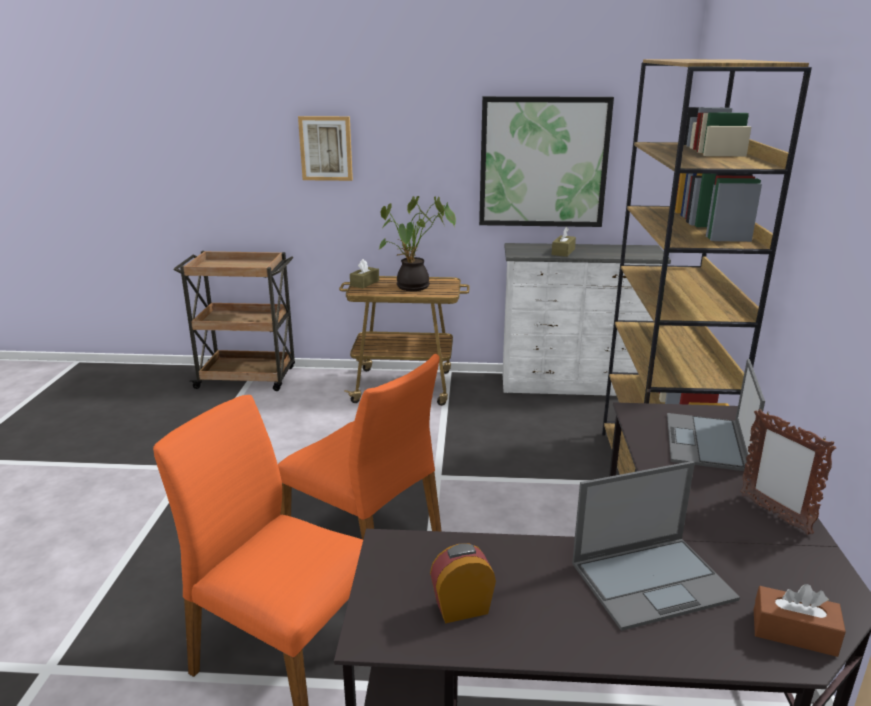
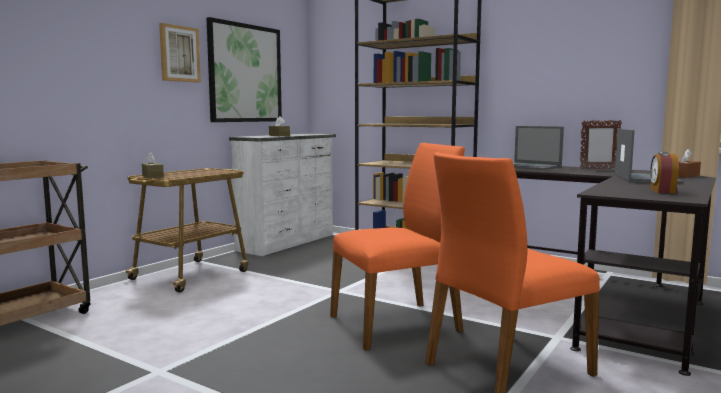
camera: 60 degrees left, 15 degrees down
picture [298,116,353,181] -> picture moved to [159,23,201,82]
potted plant [379,196,456,291] -> none

